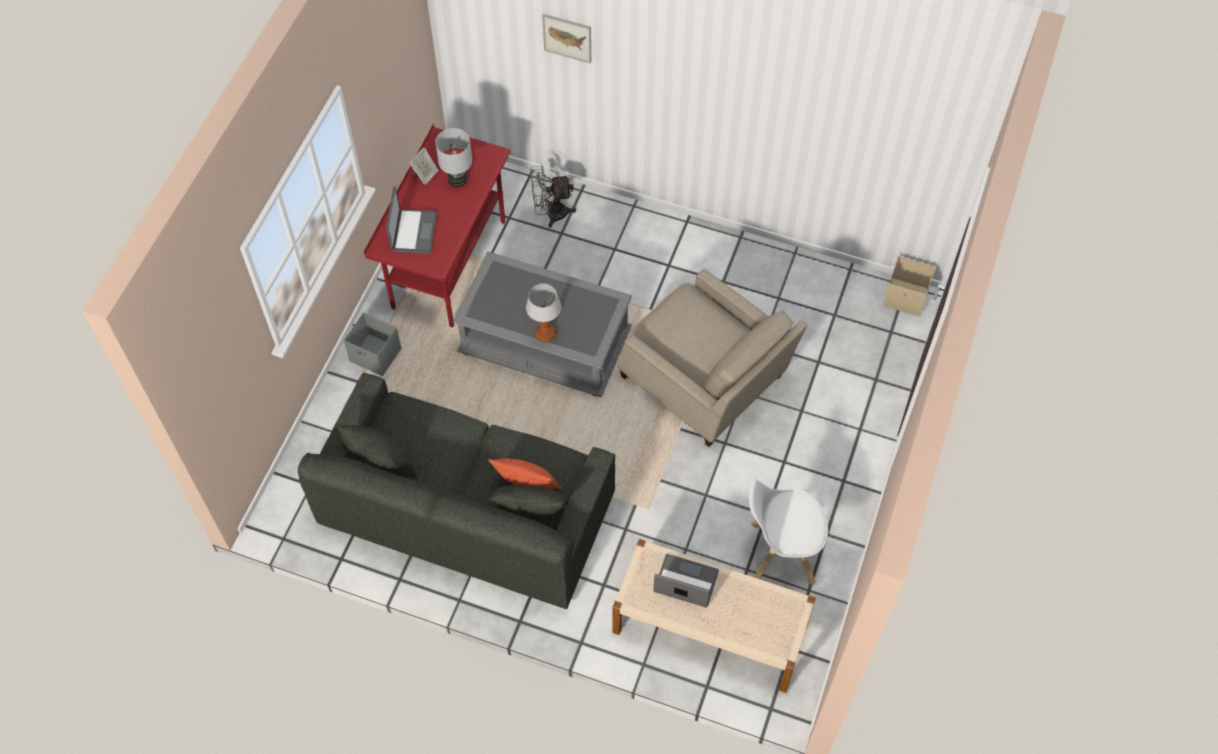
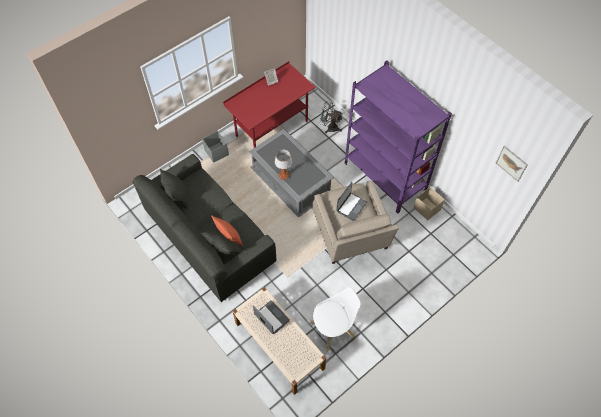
camera: 30 degrees right, 0 degrees up
laptop [386,187,437,254] -> laptop moved to [336,182,367,221]
grey table lamp [435,128,472,187] -> none
picture [542,14,591,64] -> picture moved to [496,146,528,182]
white chair [749,479,828,585] -> white chair turned 120 degrees clockwise [310,287,361,352]
beige storage box [883,256,936,317] -> beige storage box moved to [414,187,444,221]
none -> purple bookcase [345,60,452,213]

